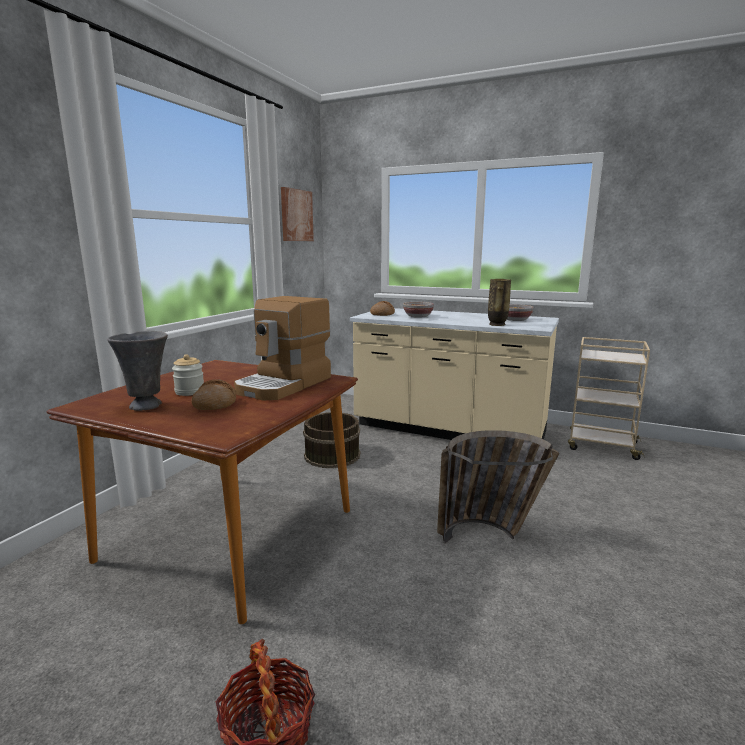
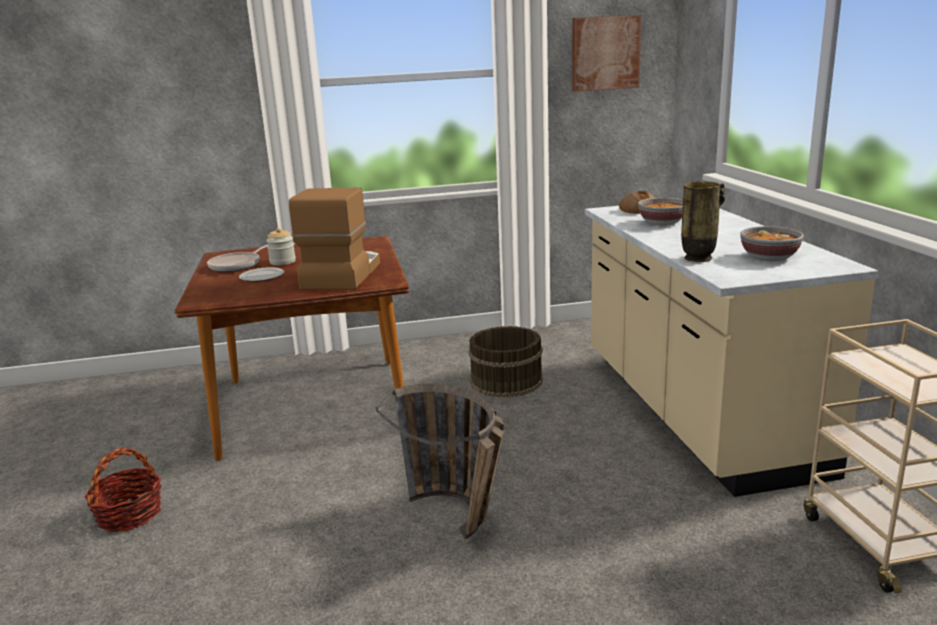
camera: 55 degrees right, 5 degrees up
grey vase [107,331,168,411] -> frying pan [207,245,268,272]
bread [191,379,236,410] -> plate [239,267,285,282]
coffee machine [234,296,331,400] -> coffee machine turned 105 degrees clockwise [289,188,380,290]

